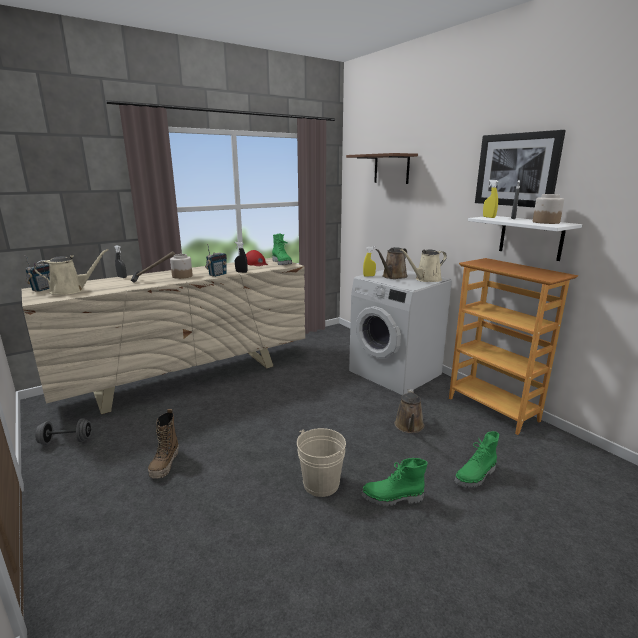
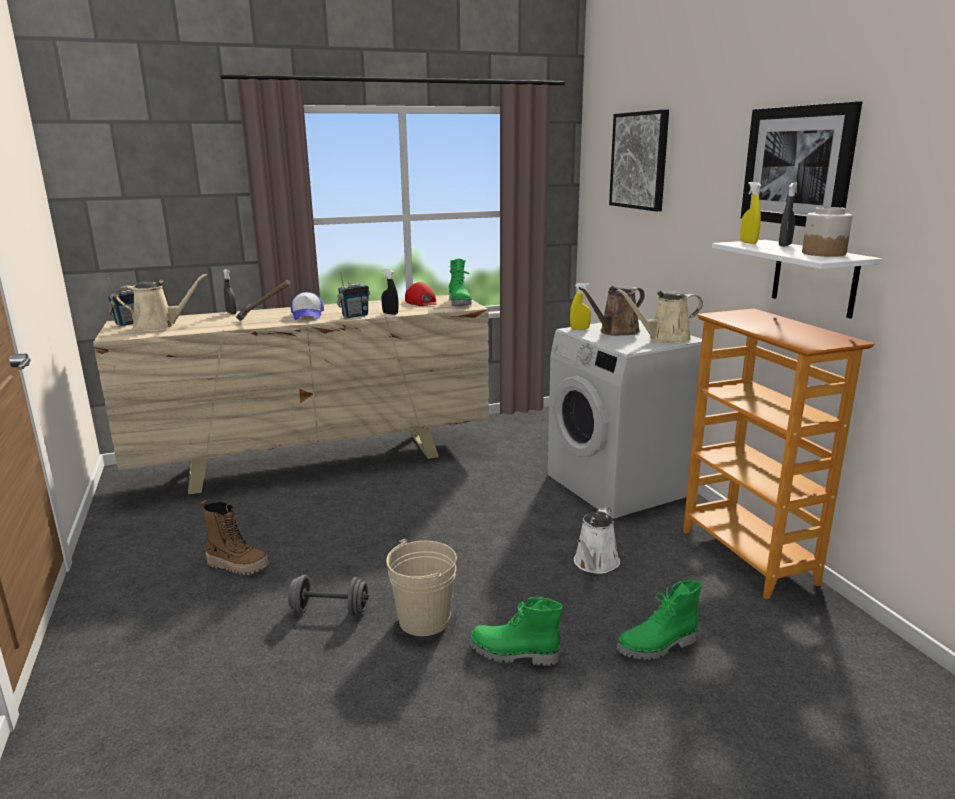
camera: 15 degrees right, 0 degrees up
grey dumbbell [35,418,92,445] -> grey dumbbell moved to [288,575,369,616]
boot [148,409,179,479] -> boot turned 90 degrees counterclockwise [201,500,269,575]
jar [170,254,193,279] -> cap [291,292,324,320]
brown shelf [346,153,418,184] -> picture [609,109,669,211]
brown watering can [394,389,424,433] -> white watering can [574,506,620,574]

